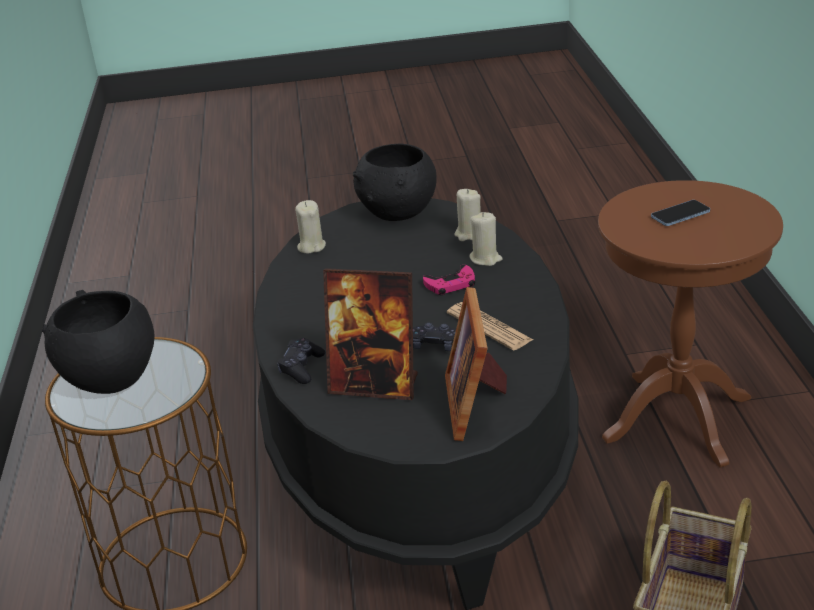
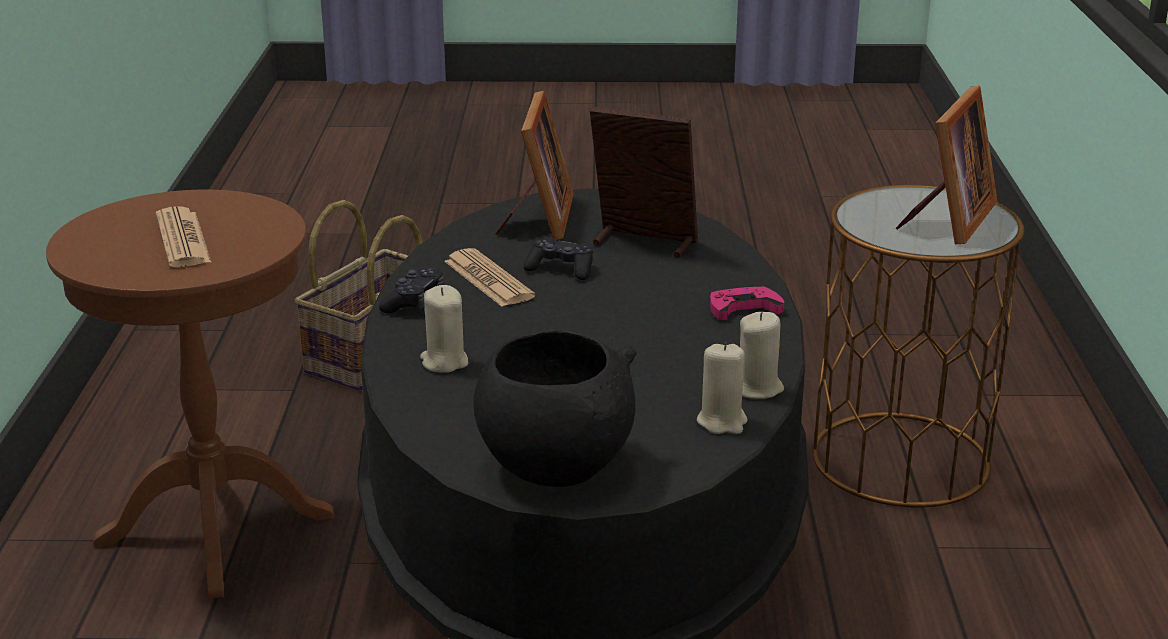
camera: 175 degrees left, 5 degrees down
black bowl [42,290,155,394] -> picture frame [896,86,997,244]
black game controller [277,338,325,384] -> black game controller moved to [379,267,444,313]
pink game controller [423,265,475,295] -> pink game controller moved to [710,286,784,320]
beige candle [454,189,481,241] -> beige candle moved to [740,312,784,399]
phone [651,200,710,226] -> newspaper [156,206,211,267]

